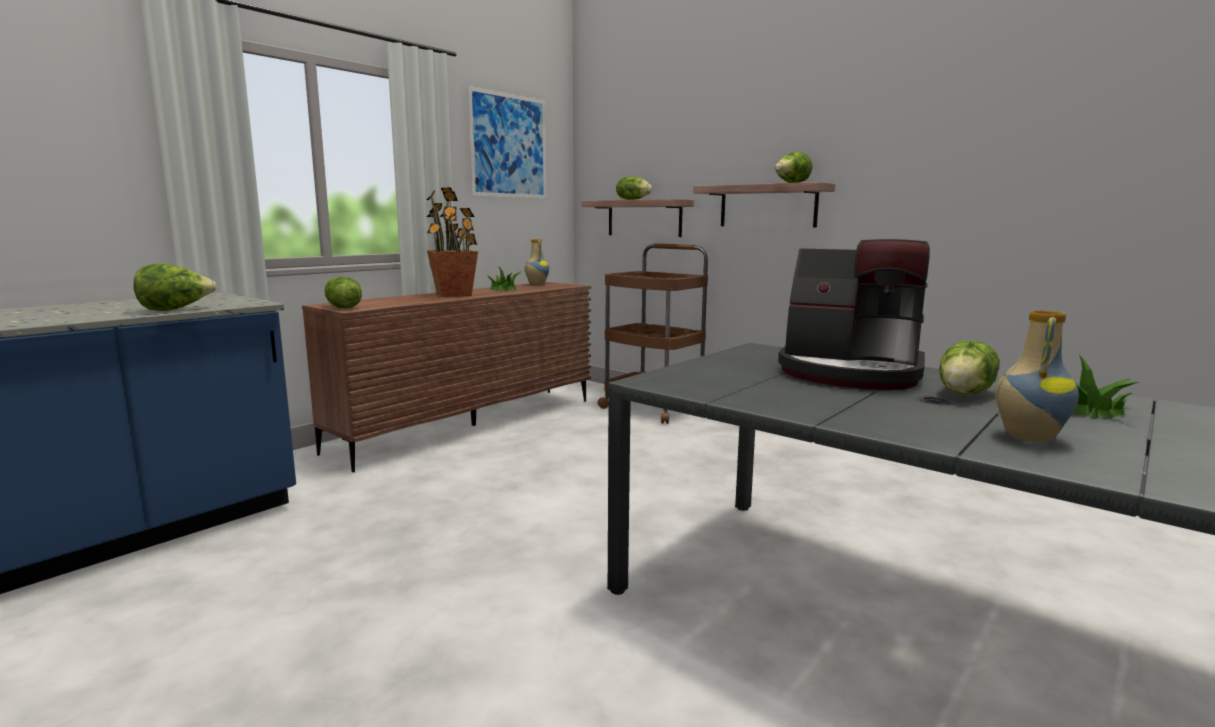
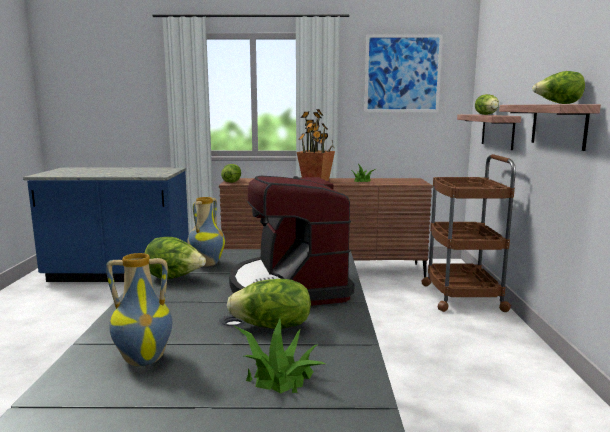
camera: 50 degrees right, 0 degrees up
lettuce [134,263,217,311] -> lettuce moved to [145,237,206,279]
vase [525,239,549,285] -> vase moved to [188,197,225,266]

